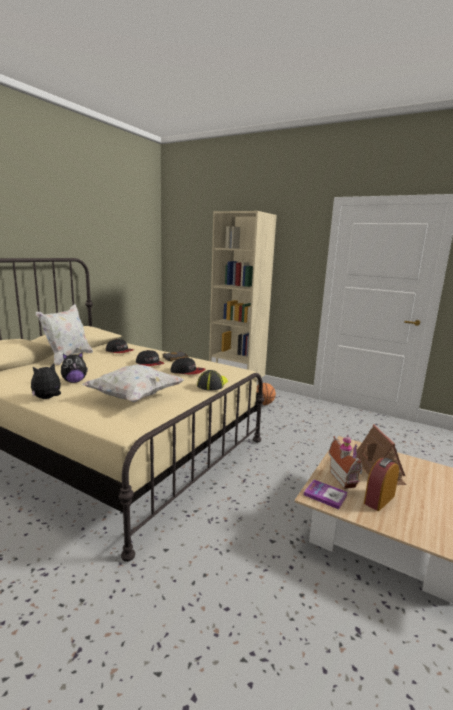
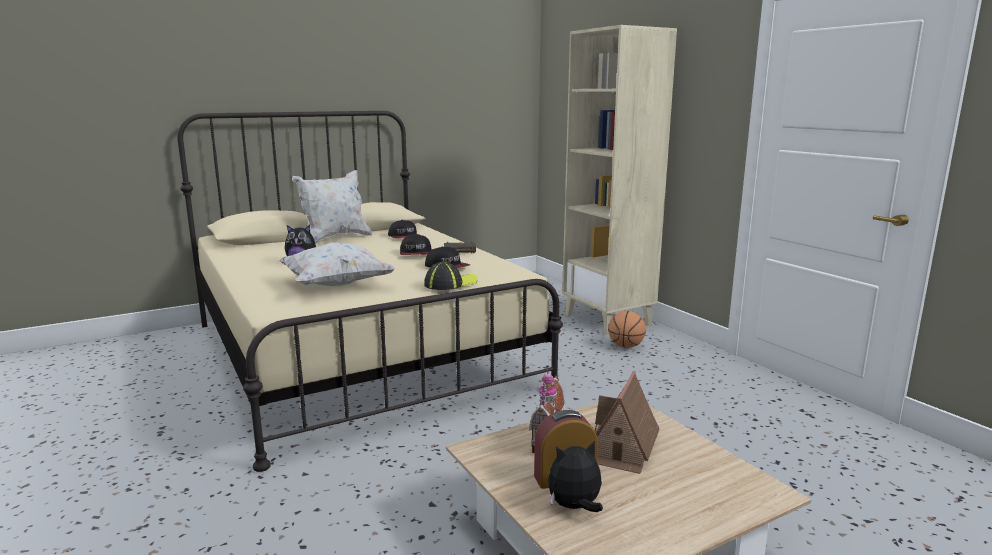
camera: 30 degrees right, 0 degrees up
plush toy [31,364,61,399] -> plush toy moved to [548,441,603,512]
book [304,480,348,509] -> none

